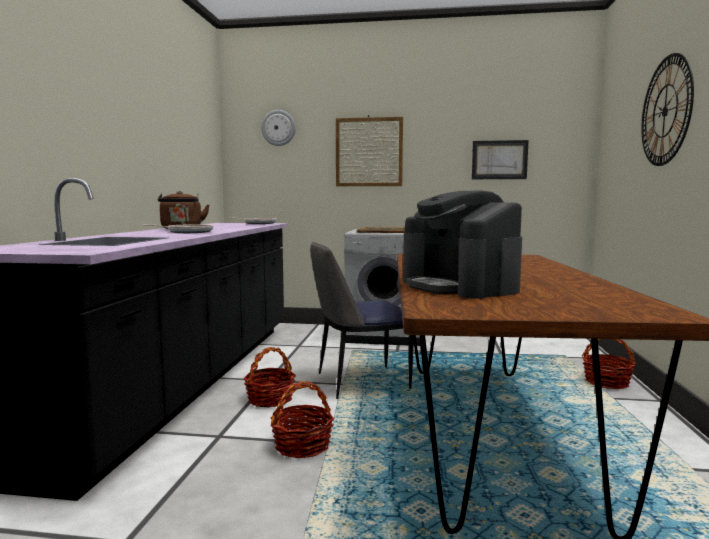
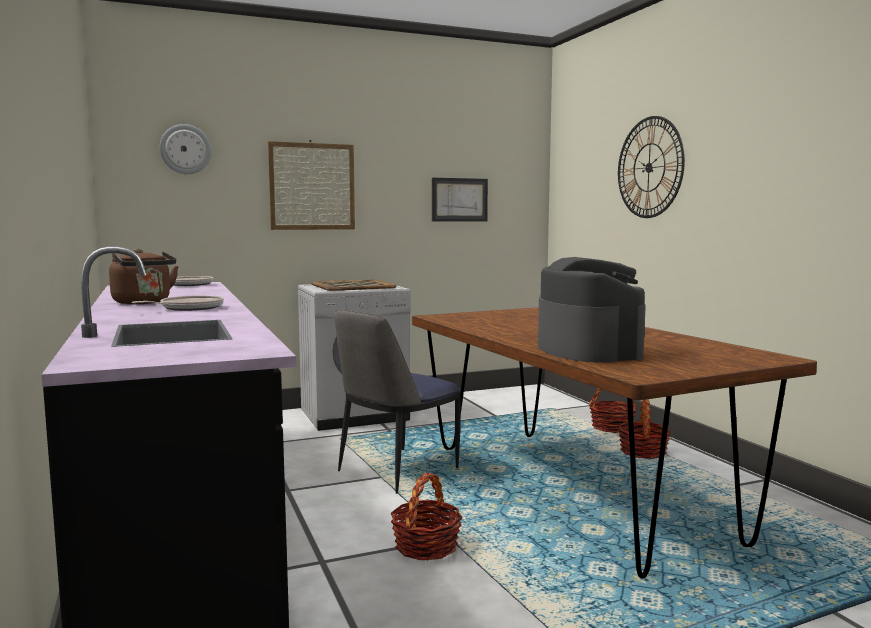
camera: 30 degrees left, 0 degrees up
basket [243,347,296,407] -> basket moved to [618,400,671,459]
coffee machine [403,190,522,299] -> coffee machine turned 135 degrees counterclockwise [538,257,646,362]

